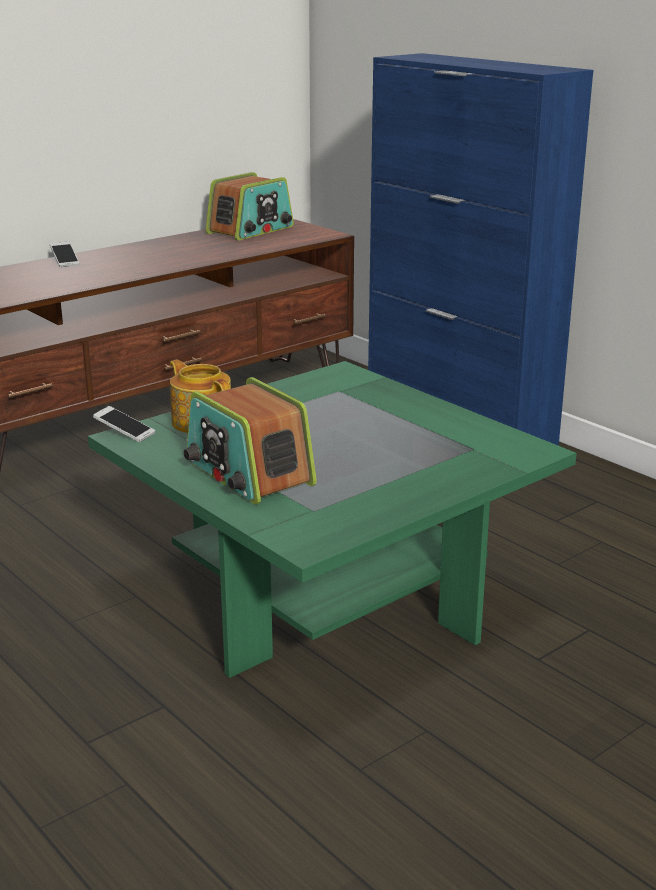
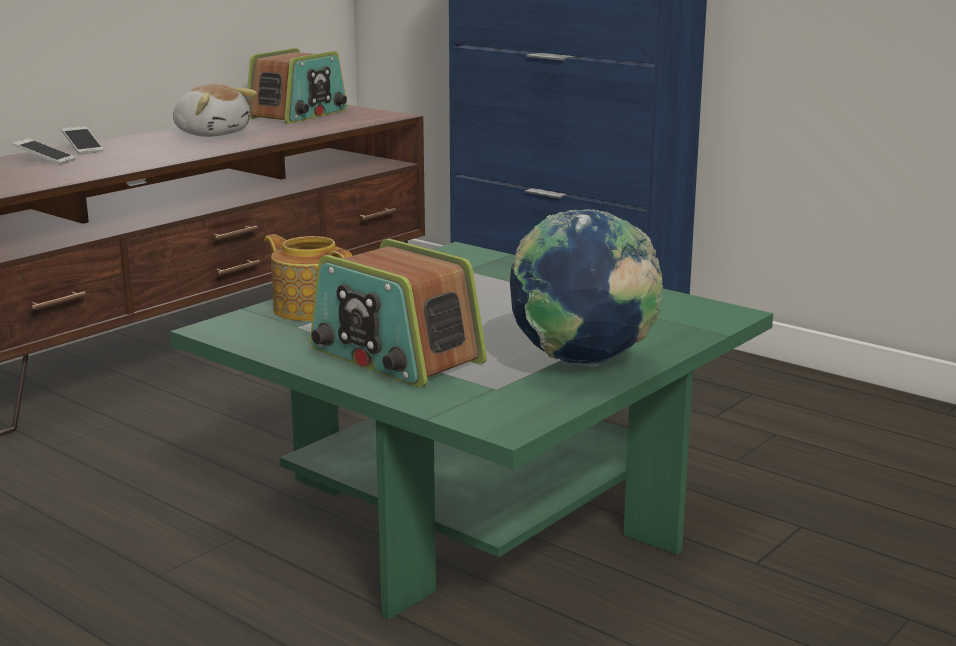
camera: 10 degrees left, 5 degrees down
phone [93,406,155,442] -> phone moved to [12,138,76,165]
none -> plush toy [173,84,257,137]
none -> globe [510,209,663,367]

